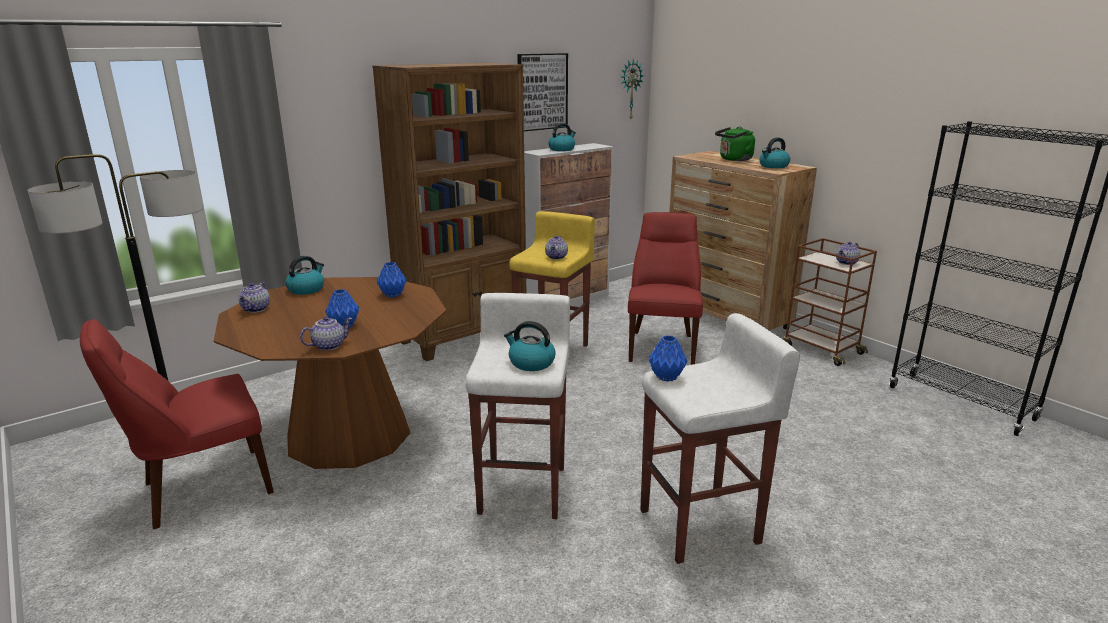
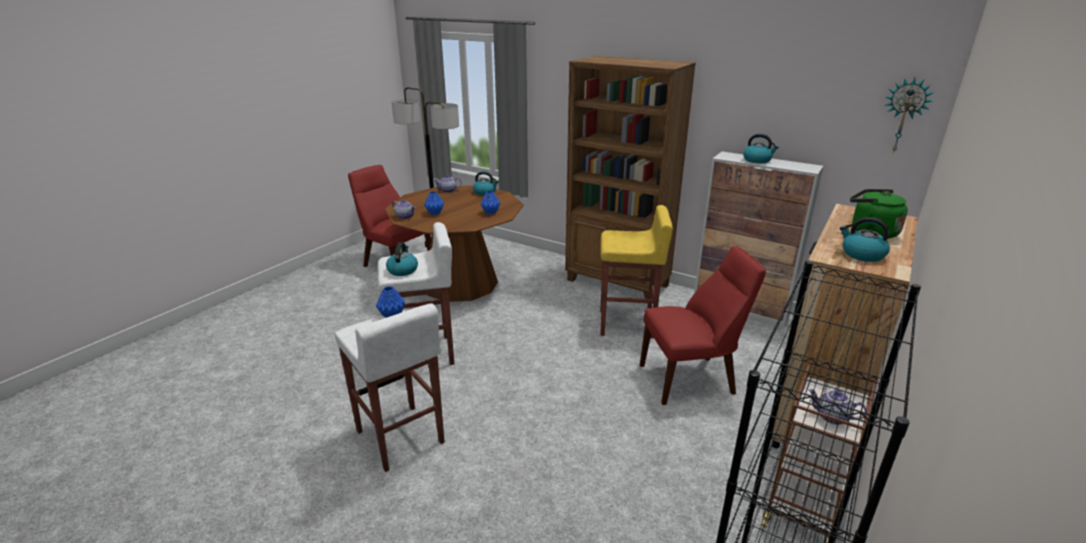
camera: 70 degrees right, 5 degrees up
picture [517,53,568,131] -> none
teapot [545,236,568,260] -> none

